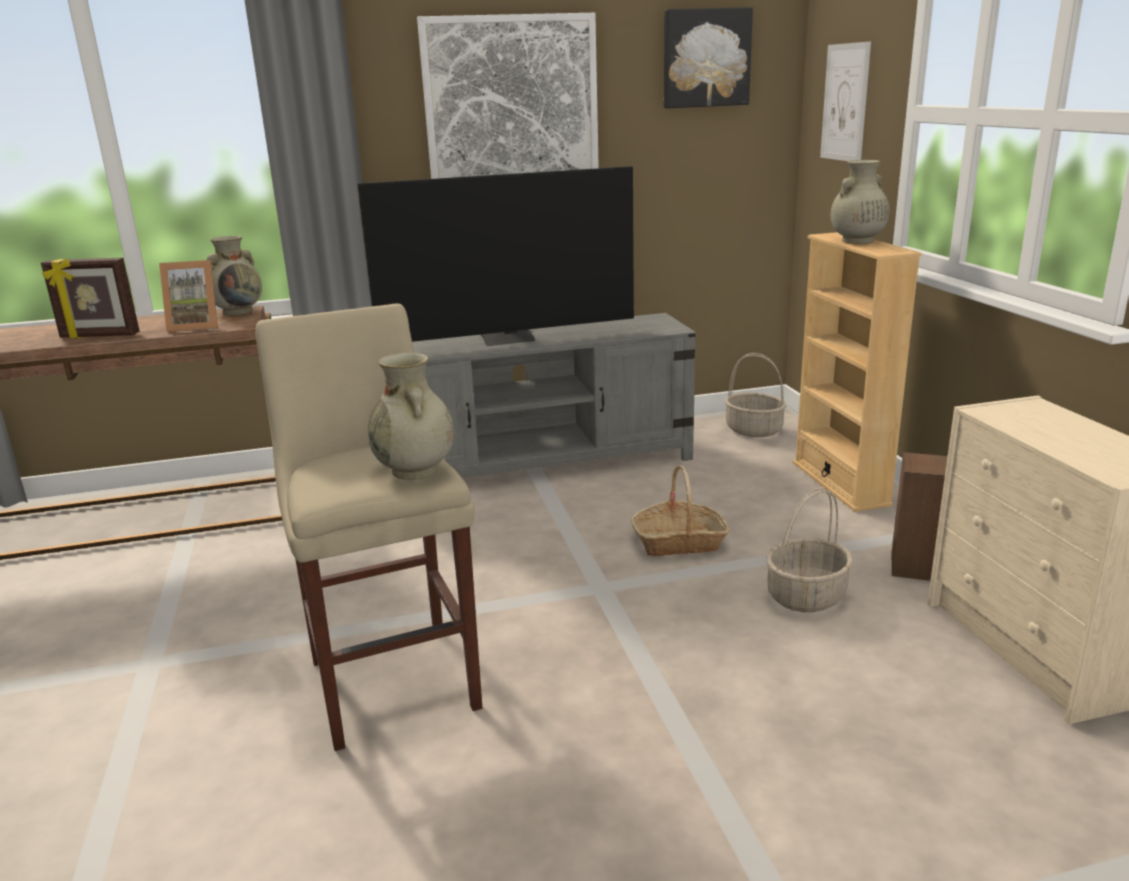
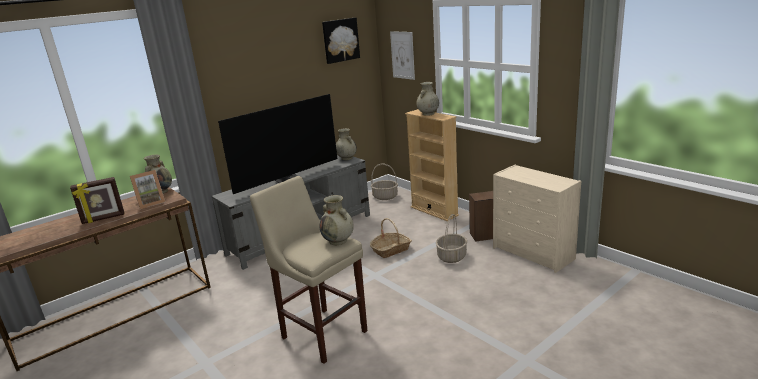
camera: 25 degrees left, 0 degrees up
picture [417,13,599,179] -> none
none -> beige vase [336,128,357,160]

